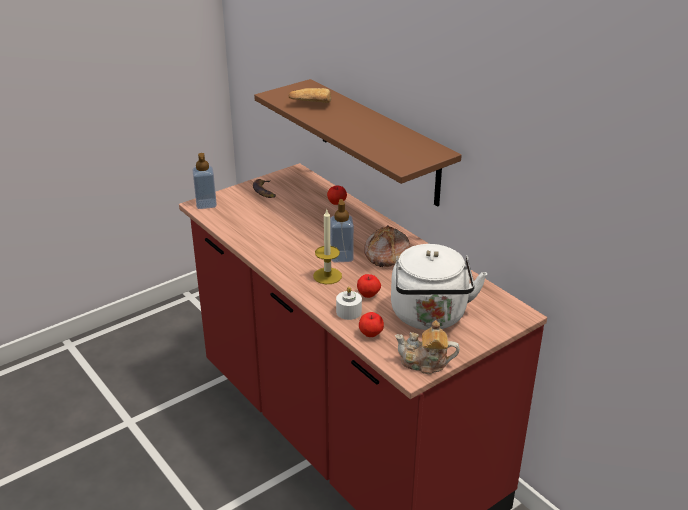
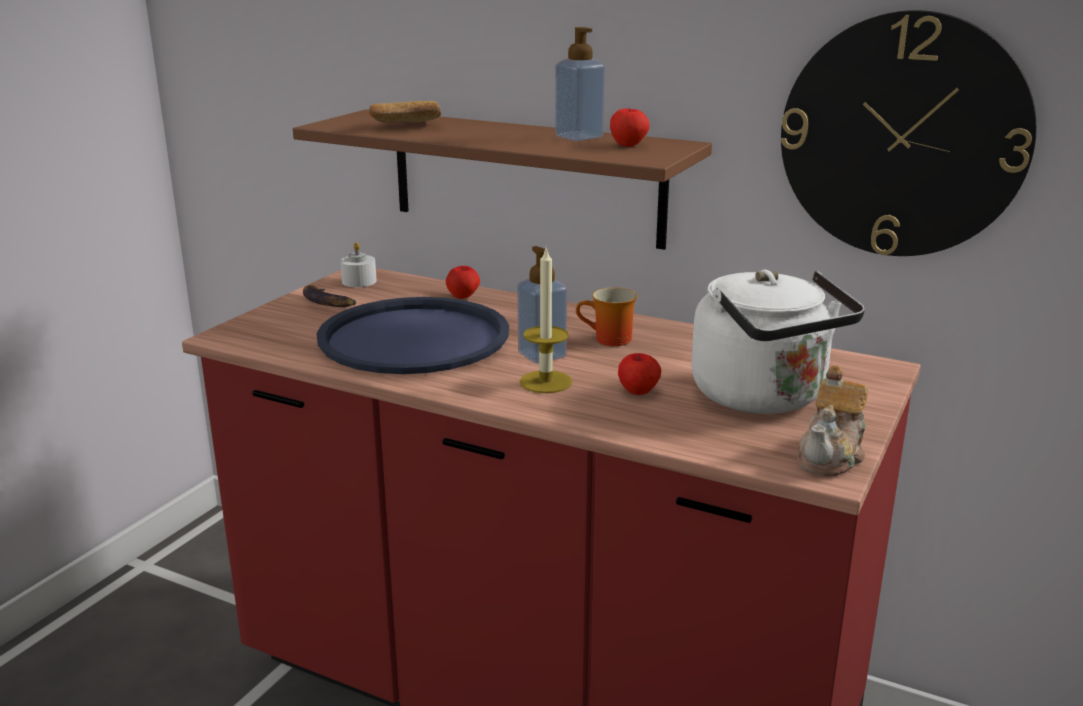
camera: 25 degrees left, 10 degrees down
soap dispenser [192,153,217,209] -> soap dispenser moved to [555,27,605,141]
white candle [336,287,362,320] -> white candle moved to [340,242,377,287]
apple [359,312,384,337] -> apple moved to [610,108,650,147]
bread [364,225,410,267] -> mug [576,287,637,346]
teapot [395,320,460,374] -> teapot turned 45 degrees counterclockwise [797,365,868,476]
none -> blue tray [317,297,509,374]
none -> wall clock [781,10,1037,256]

